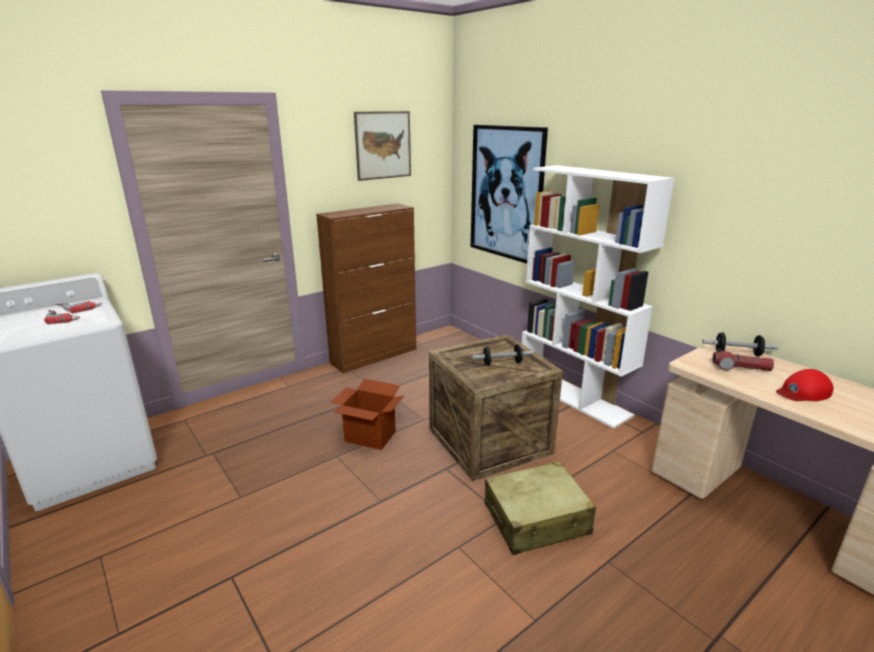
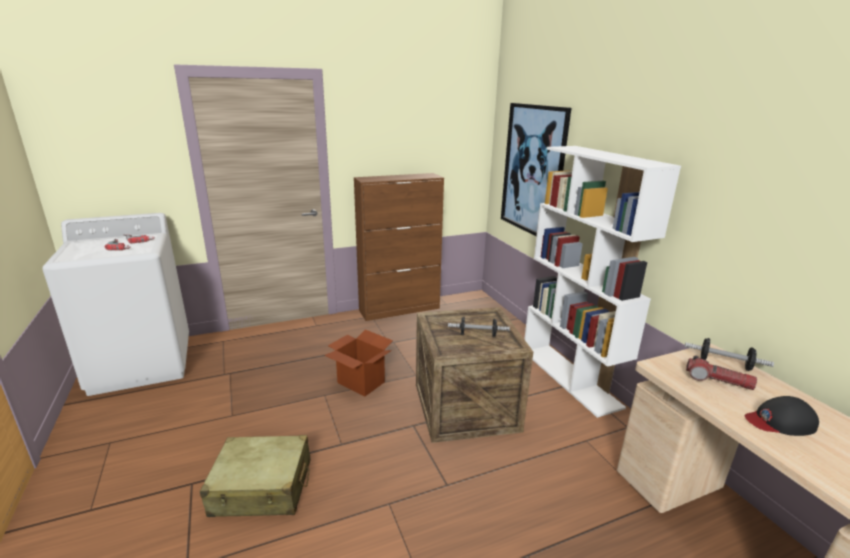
camera: 15 degrees right, 0 degrees up
picture [354,111,411,181] -> none
beige suitcase [485,461,596,555] -> beige suitcase moved to [200,435,311,517]
red cap [776,369,834,401] -> black cap [745,396,819,436]

